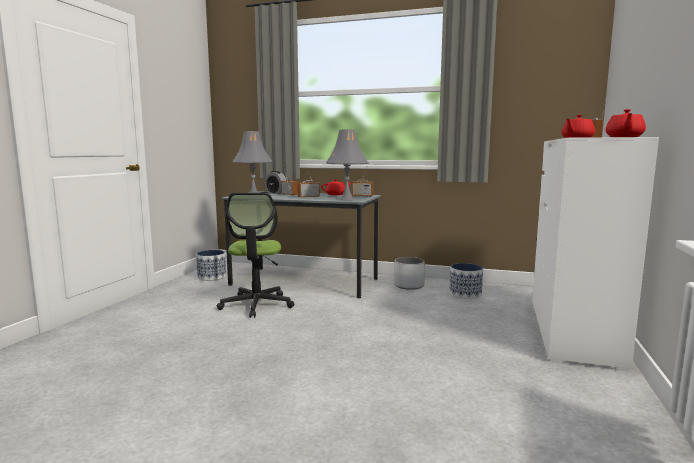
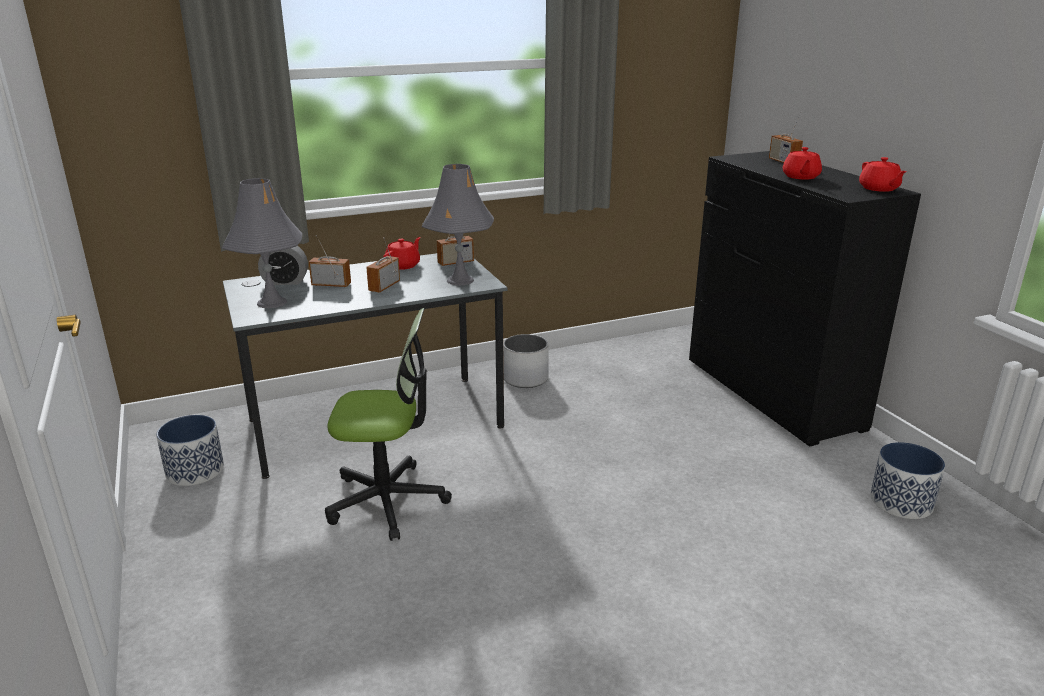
camera: 40 degrees left, 15 degrees up
office chair [217,193,294,318] -> office chair turned 45 degrees counterclockwise [325,308,452,541]
planter [449,263,483,299] -> planter moved to [870,442,945,519]
white dresser [532,137,659,372] -> black dresser [689,151,921,447]

